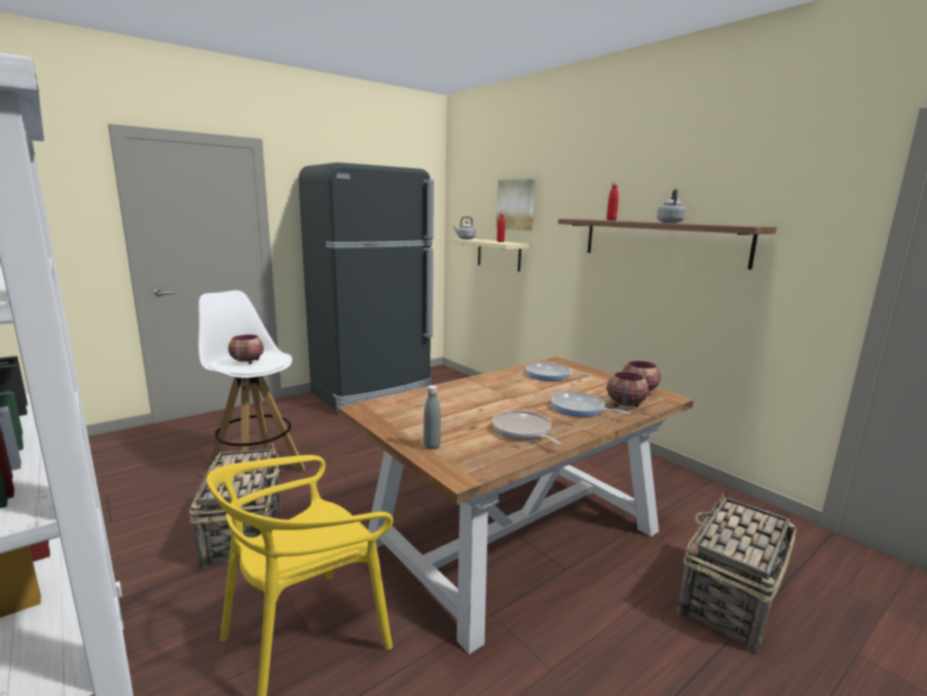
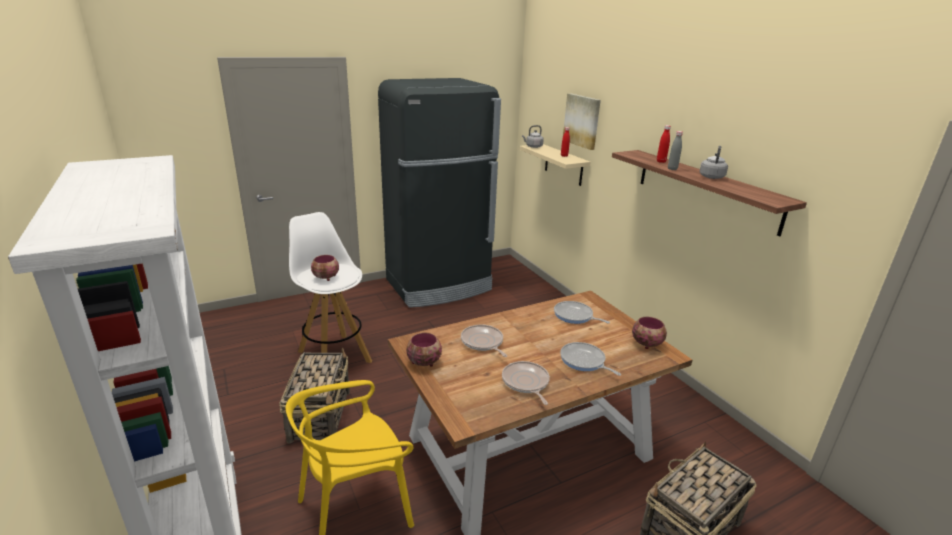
camera: 10 degrees right, 10 degrees up
grey bottle [423,385,441,449] -> grey bottle moved to [668,131,683,170]
bowl [607,371,649,407] -> bowl moved to [406,333,442,366]
none -> frying pan [461,325,508,357]

